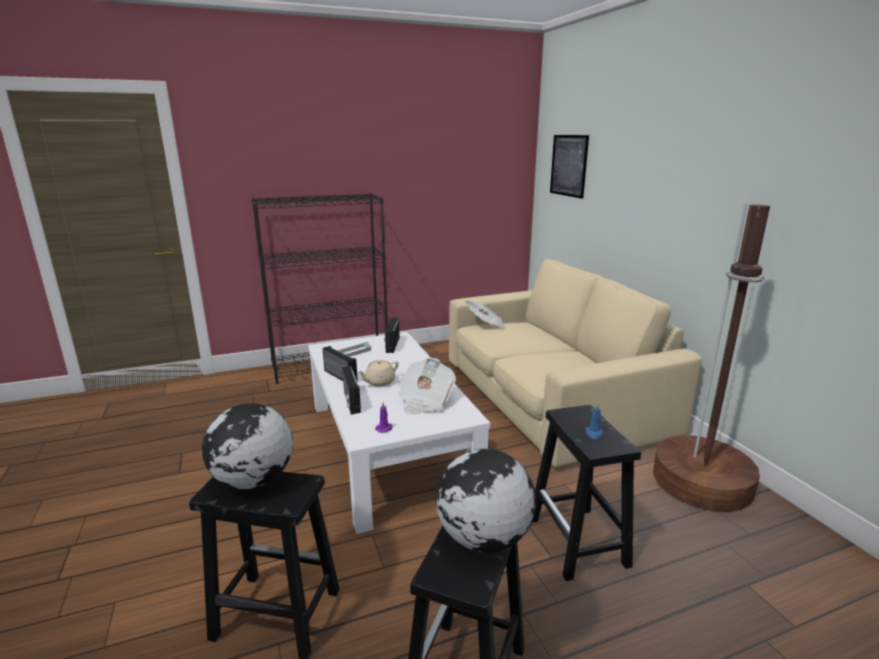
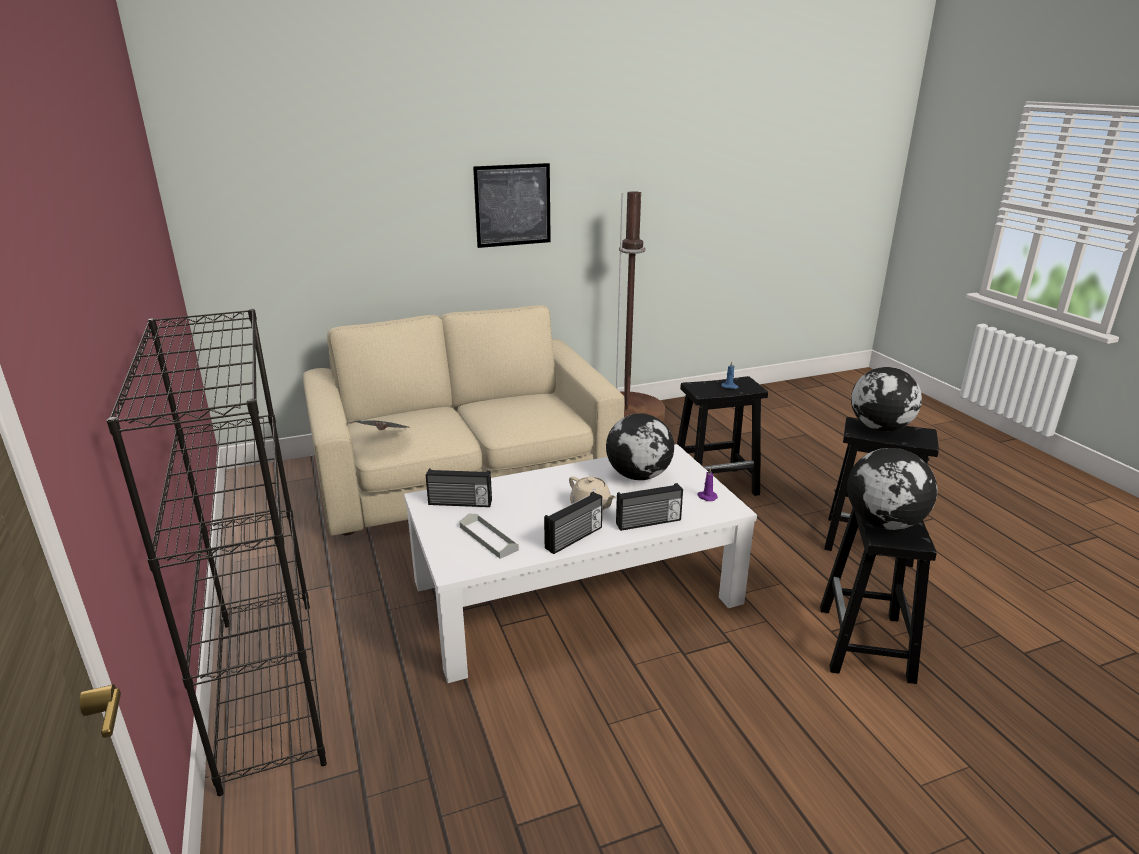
camera: 90 degrees left, 5 degrees up
newspaper [398,358,456,415] -> globe [606,413,674,480]
picture [550,135,589,199] -> picture moved to [473,163,551,248]

